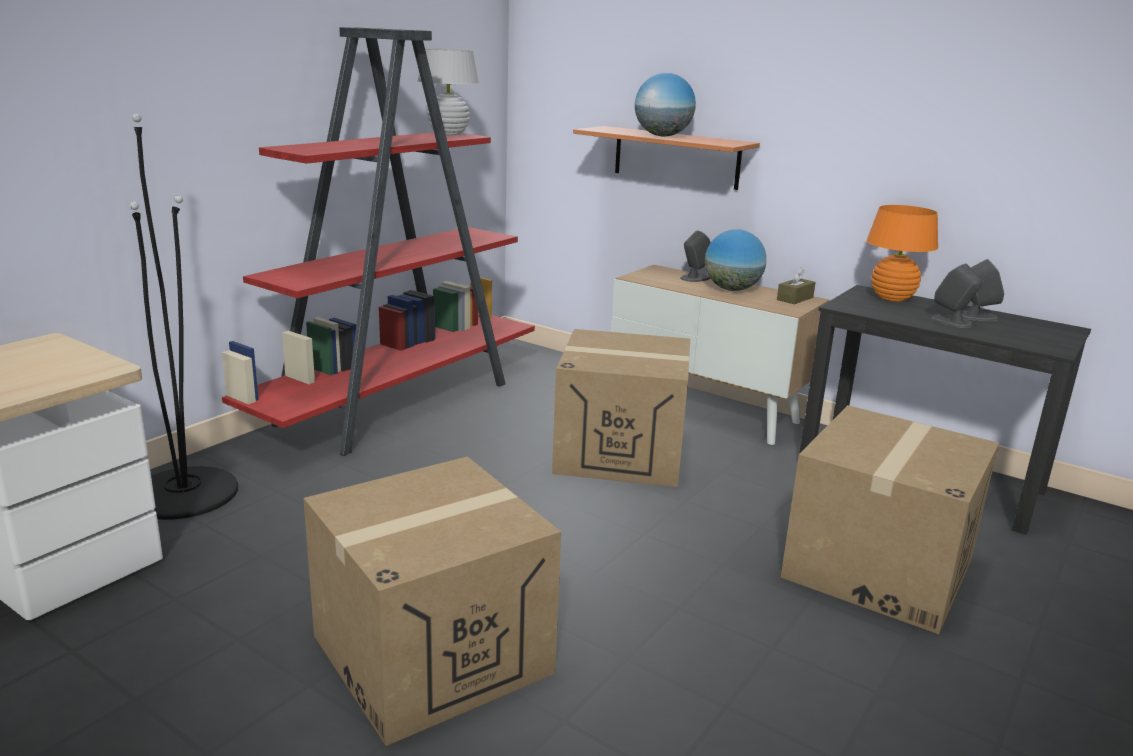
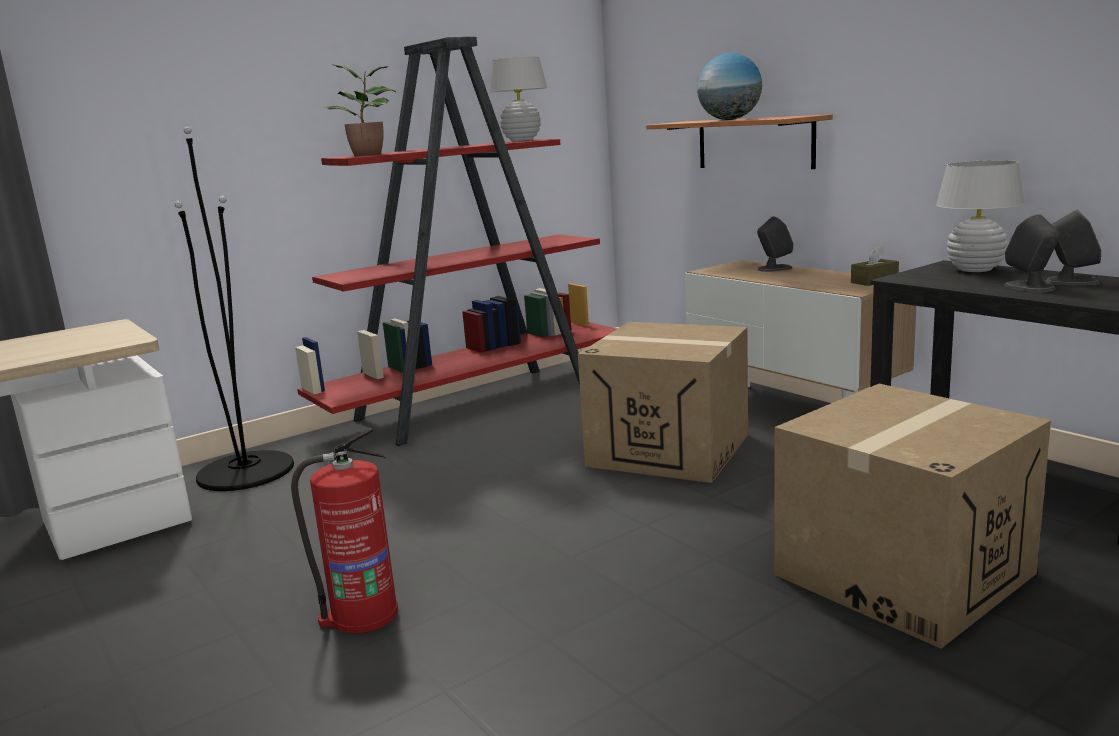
camera: 20 degrees right, 5 degrees down
cardboard box [303,456,561,746] -> fire extinguisher [291,428,398,634]
globe [705,229,767,291] -> none
orange table lamp [867,205,938,302] -> white table lamp [936,160,1025,272]
none -> potted plant [324,65,396,156]

